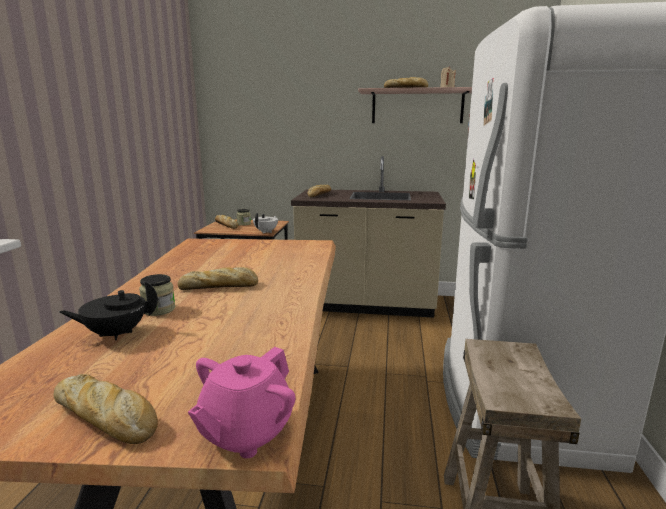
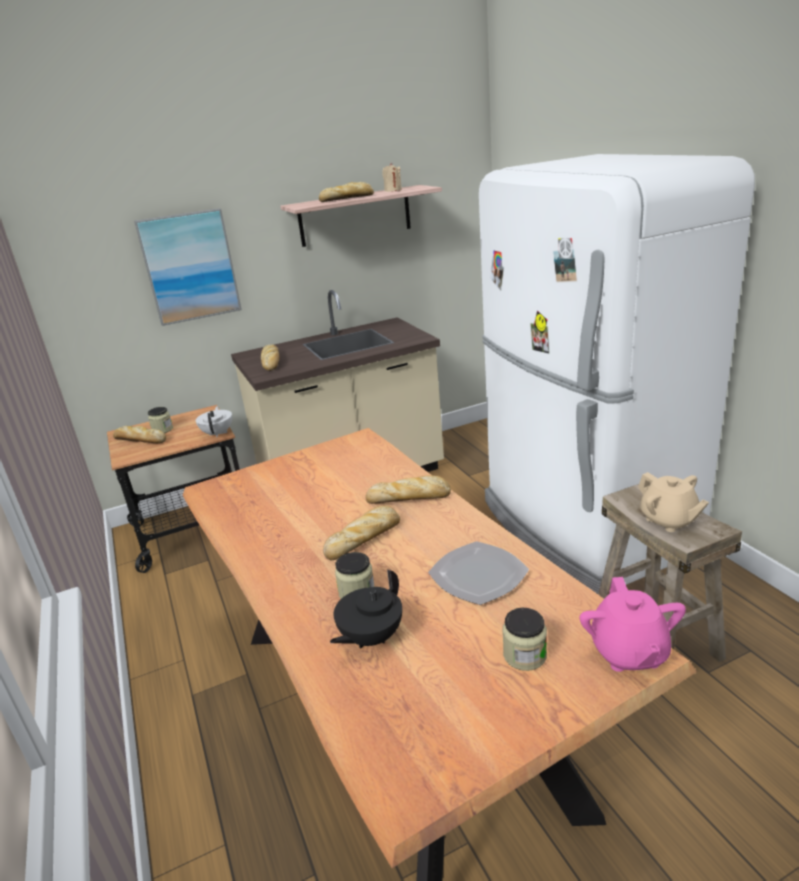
camera: 30 degrees left, 10 degrees up
bread [53,374,158,444] -> bread moved to [365,475,451,504]
none -> picture [134,208,242,326]
none -> plate [428,541,529,605]
none -> jar [502,608,547,671]
none -> beige teapot [638,472,709,532]

